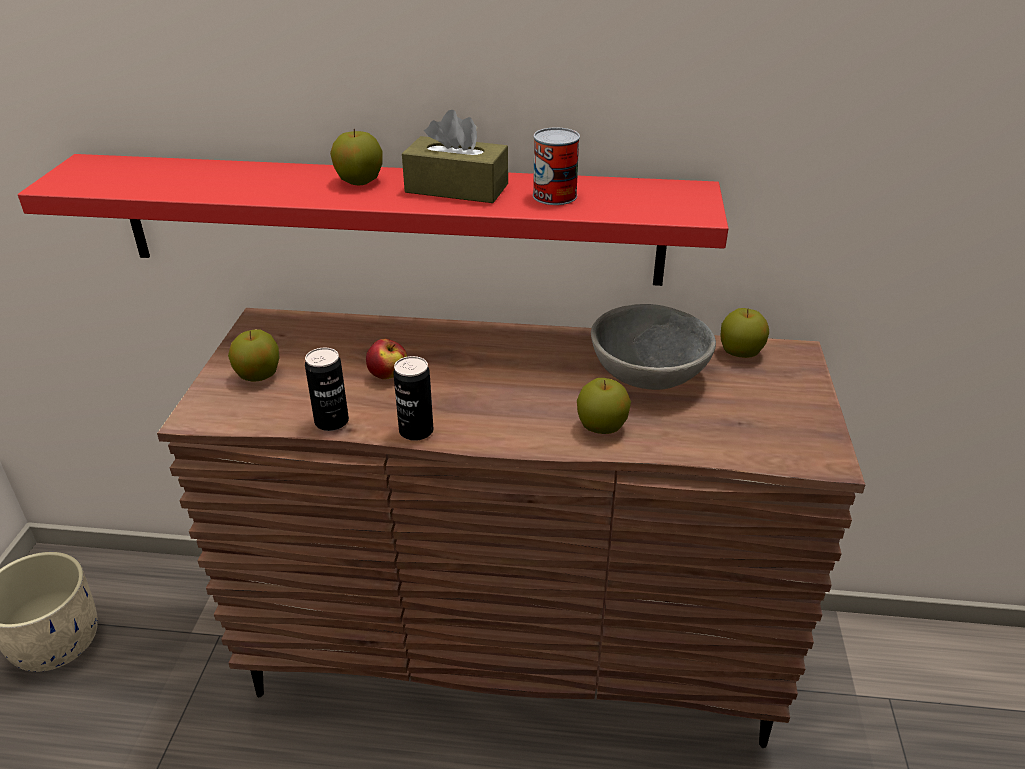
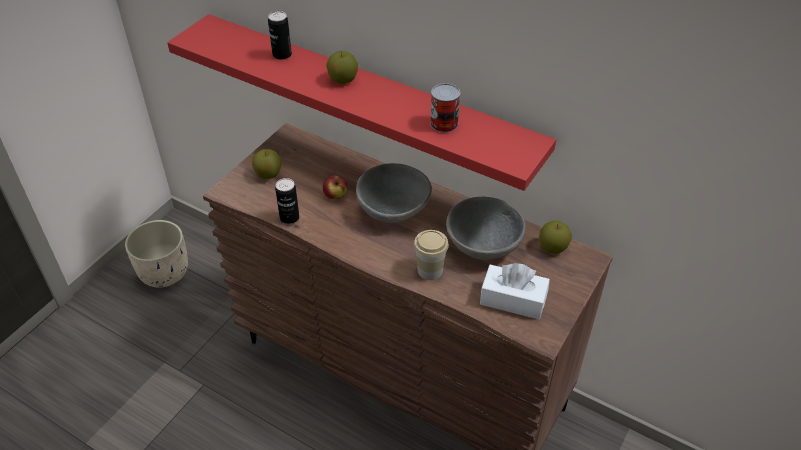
camera: 25 degrees right, 10 degrees up
can [393,356,433,441] -> can moved to [268,11,292,60]
brown tissue box [402,110,508,203] -> none
apple [577,378,631,434] -> cup [414,230,449,280]
none -> grey bowl [356,163,432,223]
none -> white tissue box [480,263,550,320]

